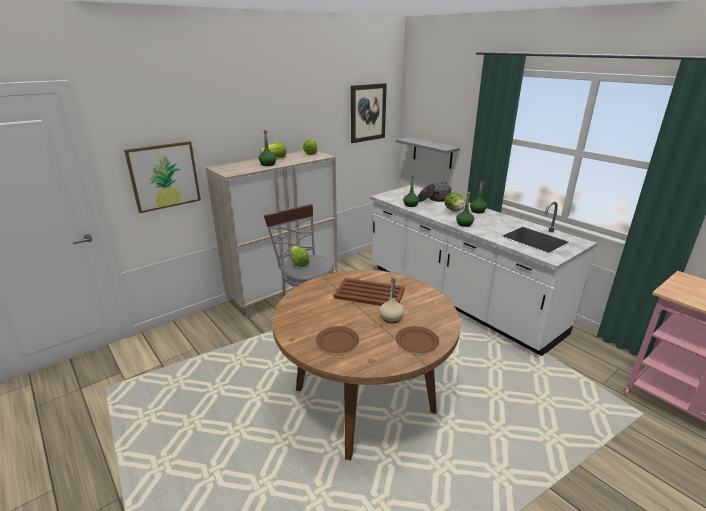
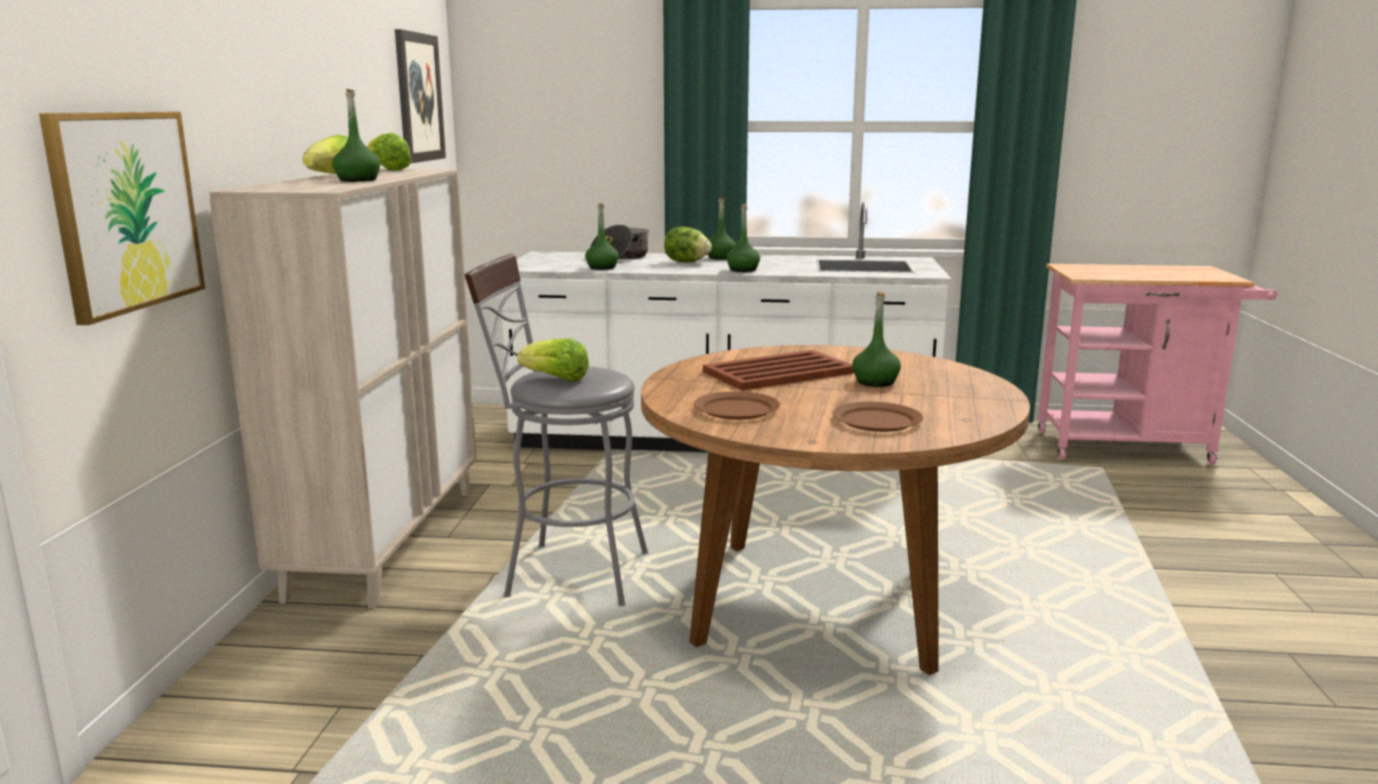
camera: 45 degrees left, 10 degrees down
beige bottle [380,277,404,323] -> green bottle [852,291,901,387]
grey shelf [396,137,460,169] -> none
brown plate [396,326,439,353] -> brown plate moved to [694,391,780,420]

